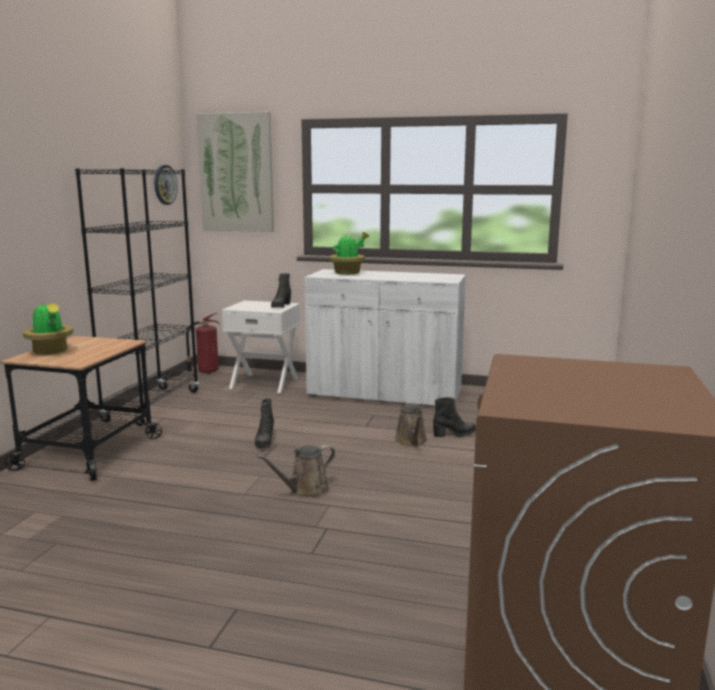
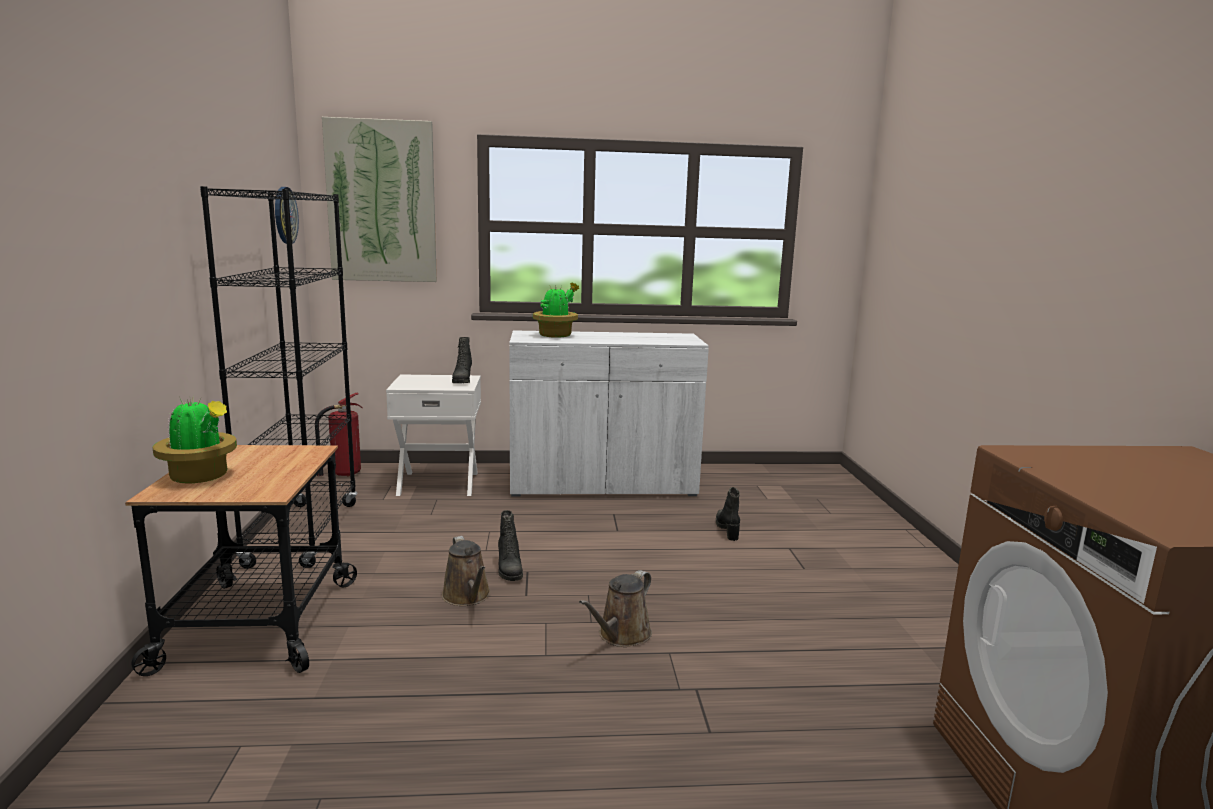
camera: 20 degrees left, 0 degrees up
brown watering can [394,401,427,447] -> brown watering can moved to [442,536,491,606]
black boot [433,397,476,437] -> black boot turned 60 degrees counterclockwise [716,487,740,541]

